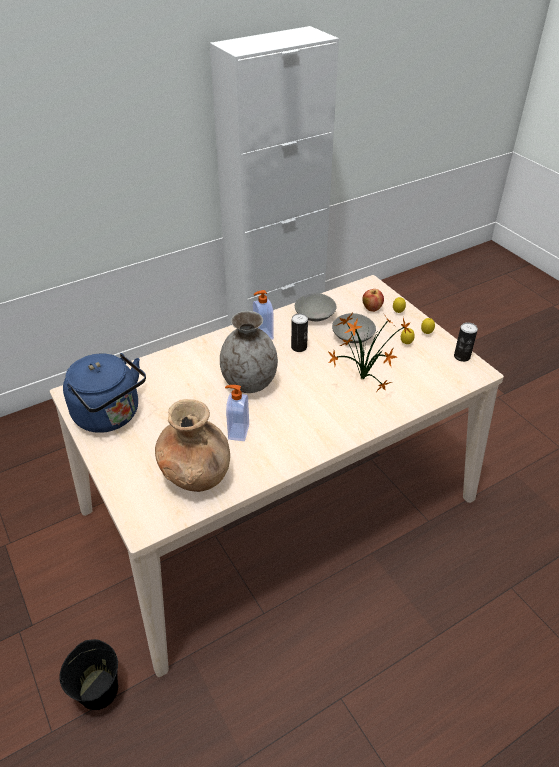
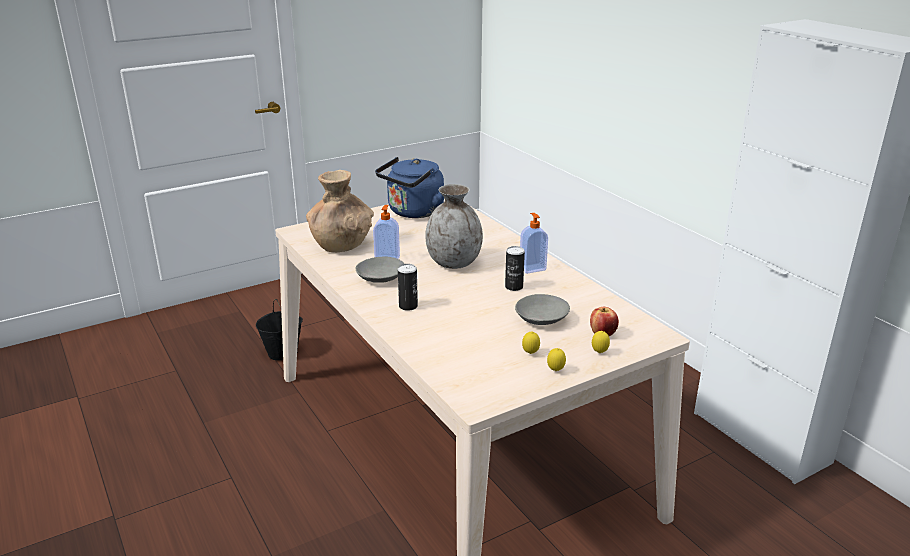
camera: 90 degrees right, 15 degrees down
grey bowl [295,293,337,322] -> grey bowl moved to [355,257,404,283]
potted plant [327,312,411,391] -> none
can [454,322,478,362] -> can moved to [398,264,418,311]

